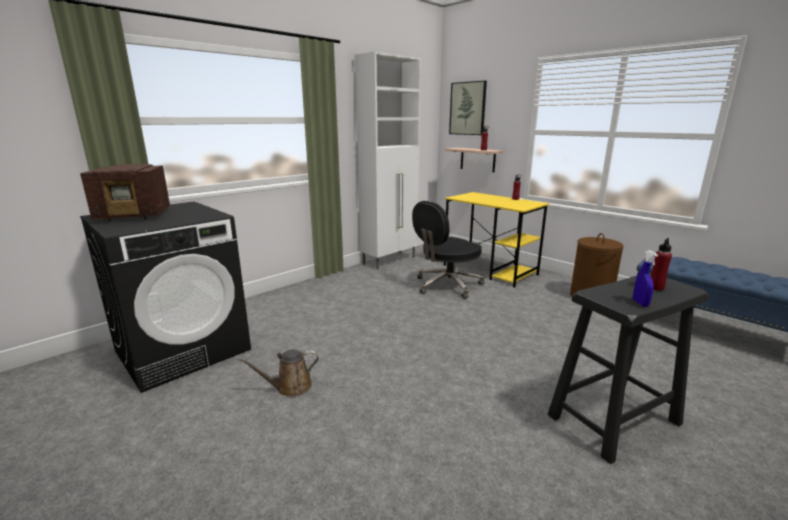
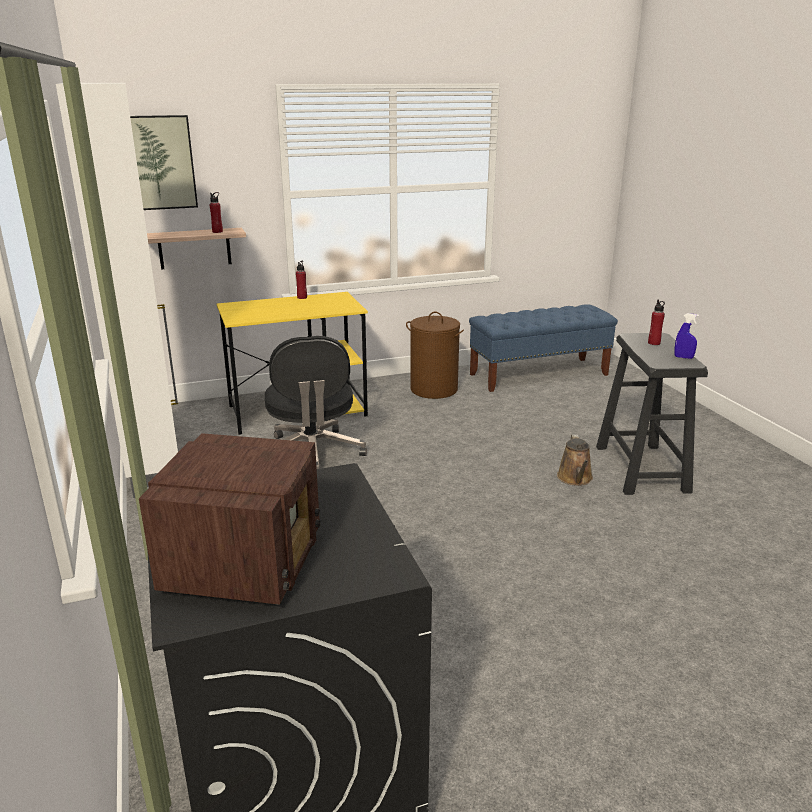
camera: 65 degrees left, 5 degrees up
brown watering can [238,350,319,396] -> brown watering can moved to [557,435,593,486]

